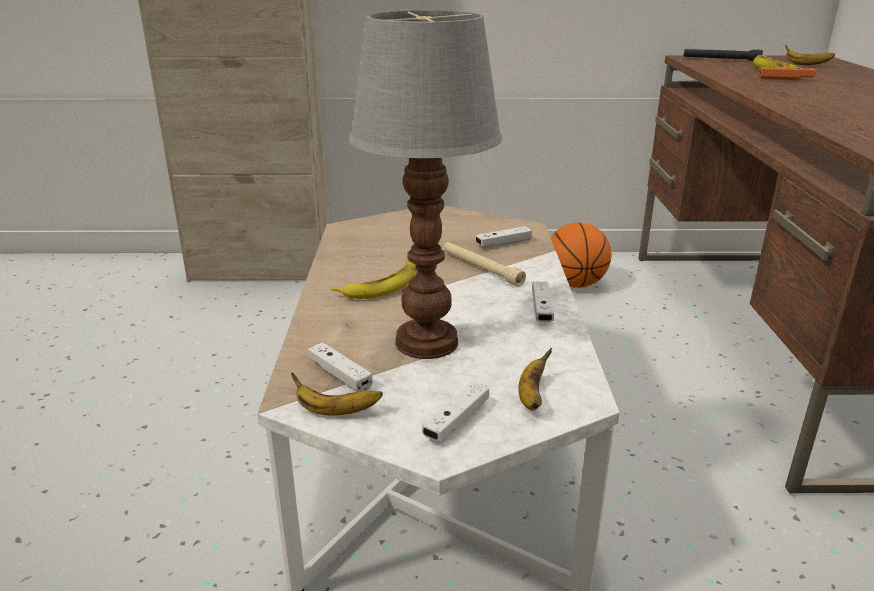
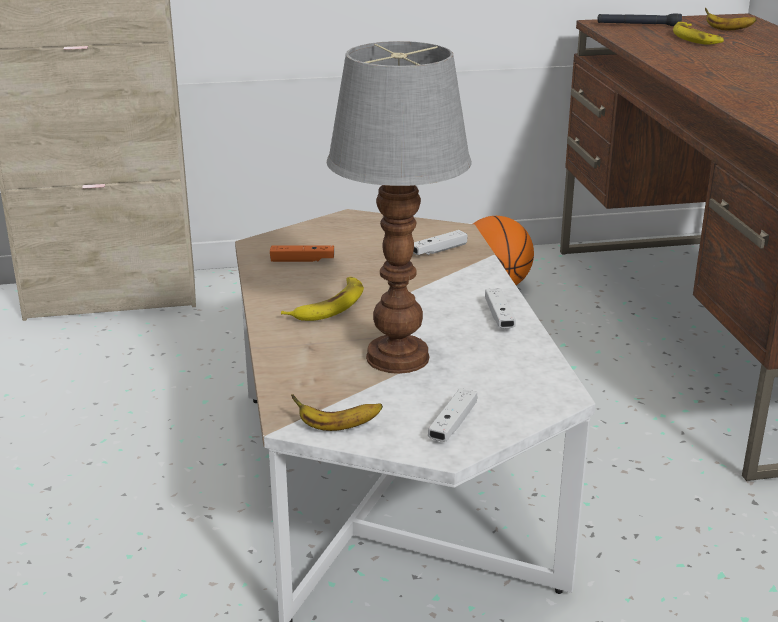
camera: 10 degrees left, 0 degrees up
white game controller [308,342,373,391] -> none
beige flashlight [444,242,526,287] -> none
banana [519,348,552,410] -> none
orange game controller [759,67,816,80] -> orange game controller moved to [270,245,334,262]

